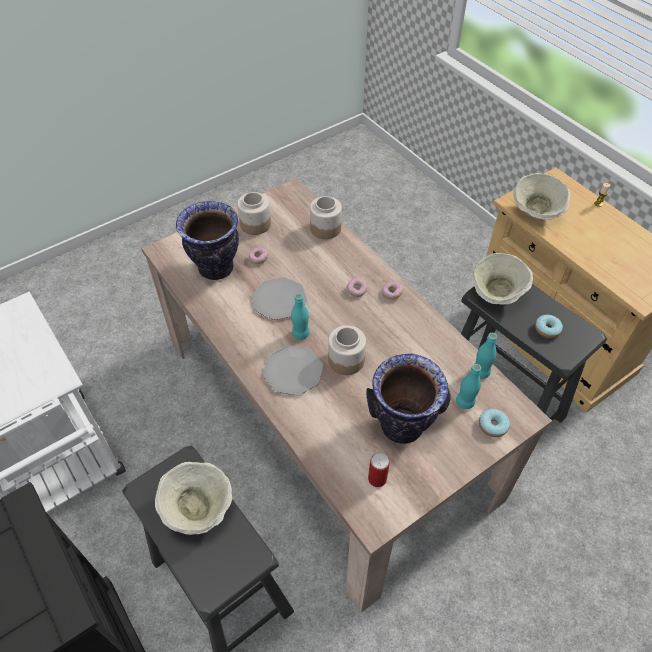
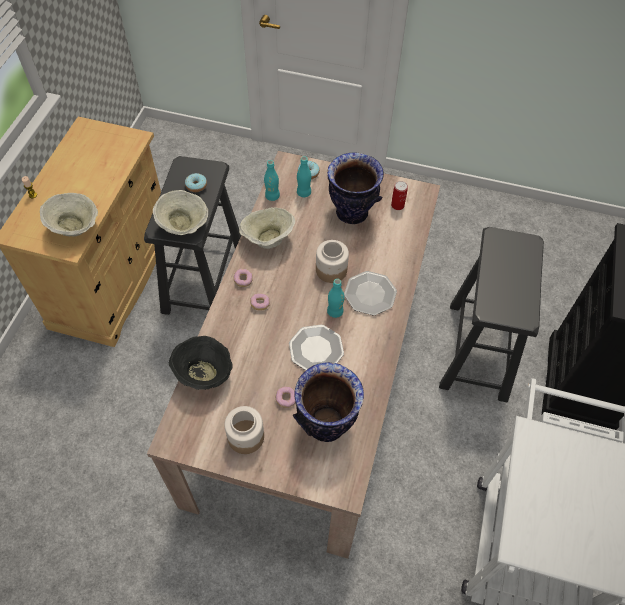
camera: 130 degrees left, 5 degrees up
beige bowl [155,462,232,535] -> beige bowl moved to [239,207,295,249]
jar [310,196,342,239] -> black bowl [169,336,233,390]

